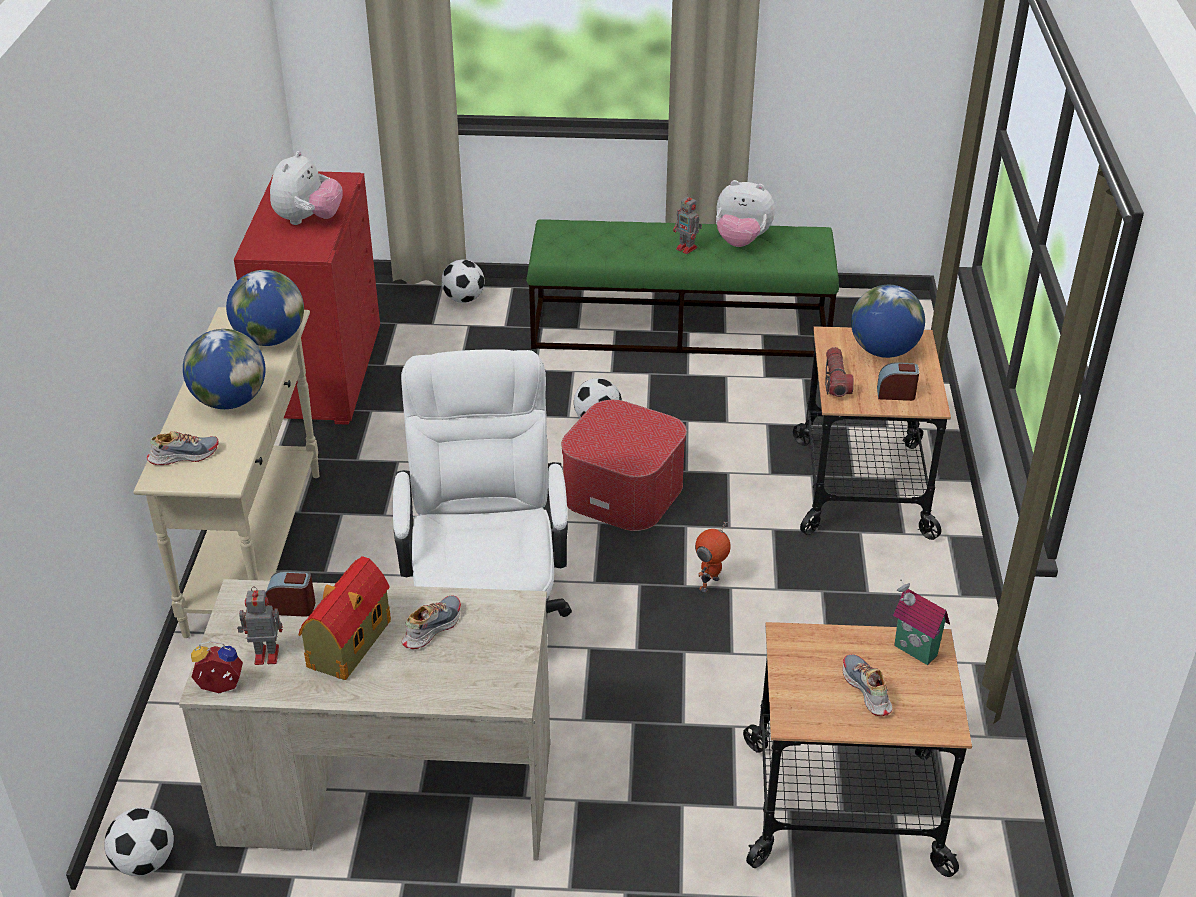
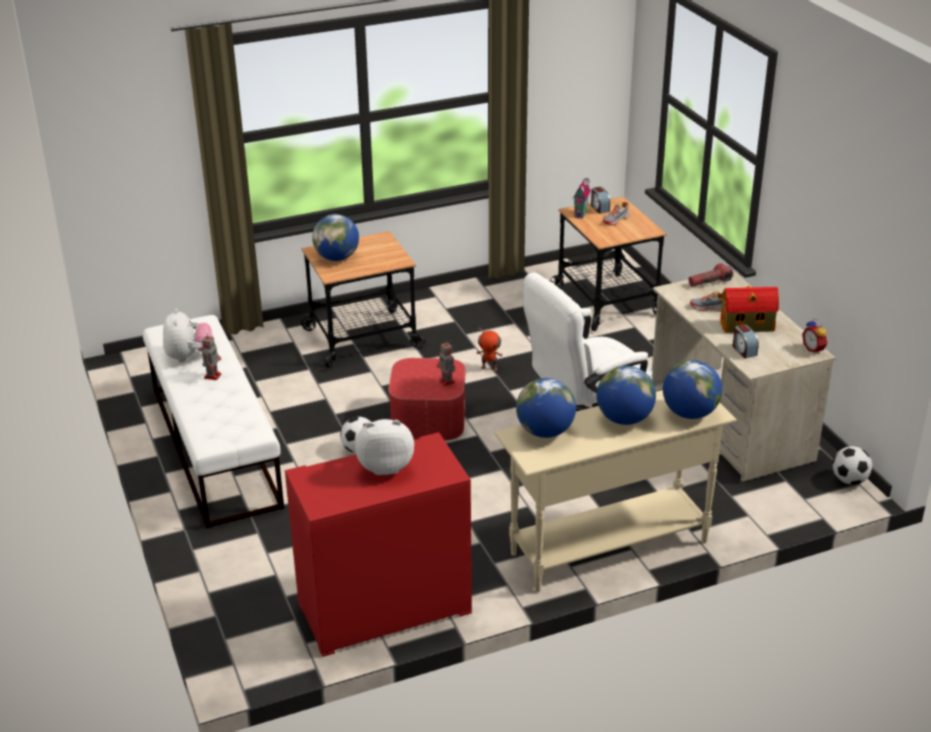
camera: 115 degrees left, 5 degrees down
shoe [147,431,219,465] -> globe [663,360,722,419]
toy robot [237,586,283,665] -> toy robot moved to [437,340,456,387]
football [441,259,485,303] -> none
green bench [526,219,839,357] -> white bench [143,315,284,528]
flashlight [825,347,854,397] -> flashlight moved to [688,263,733,287]
alarm clock [877,362,919,401] -> alarm clock moved to [591,187,610,214]

